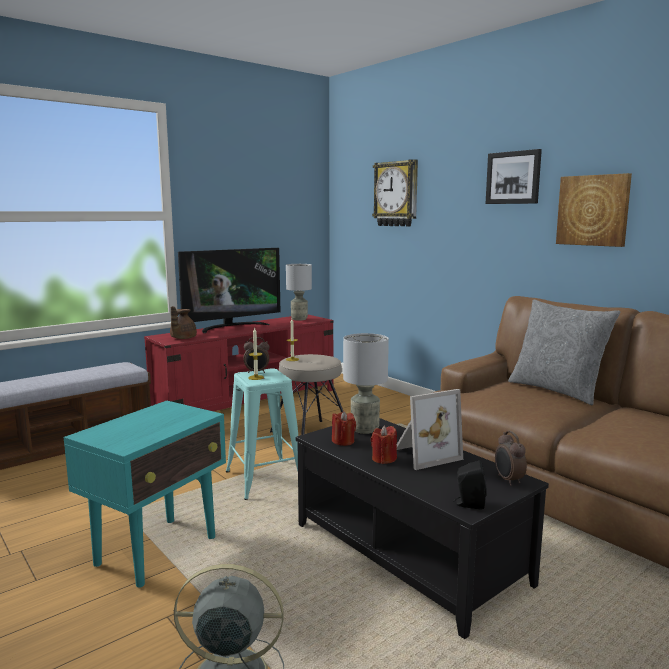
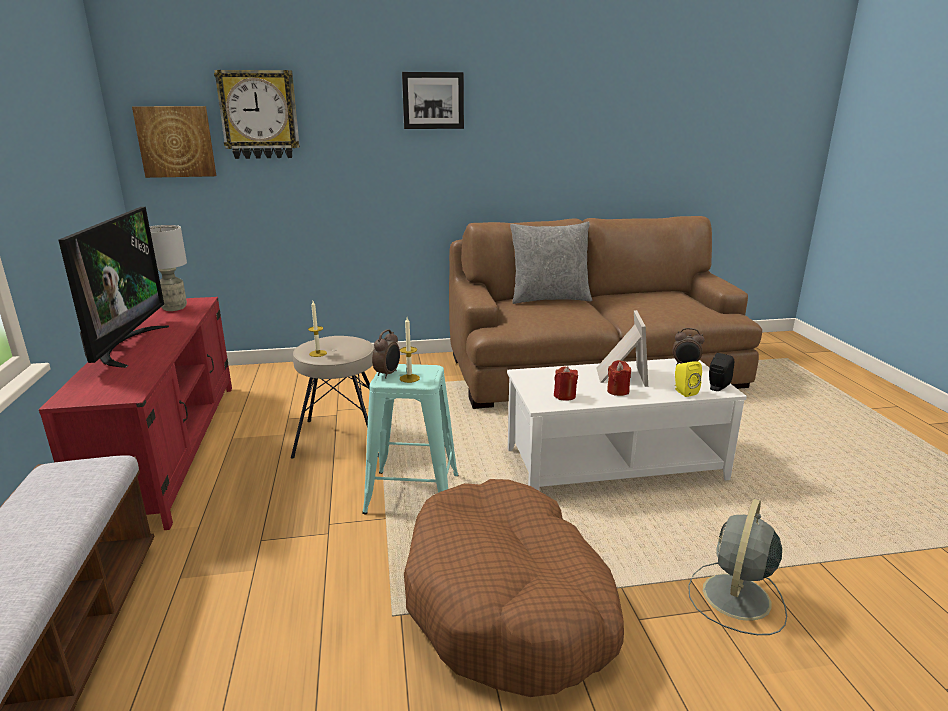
camera: 60 degrees left, 10 degrees up
turquoise side table [64,401,226,588] -> brown dog bed [404,479,624,697]
brown teapot [170,306,197,339] -> none
black coffee table [296,418,549,639] -> white coffee table [507,358,747,491]
grey table lamp [343,333,389,434] -> none
picture [556,173,632,247] -> picture moved to [132,106,216,178]
none -> yellow speaker [675,362,702,397]

